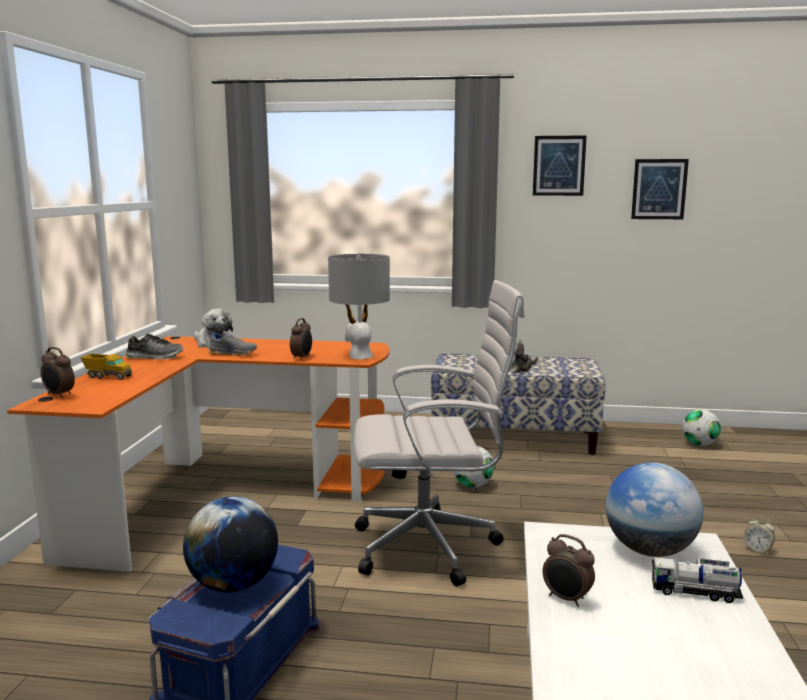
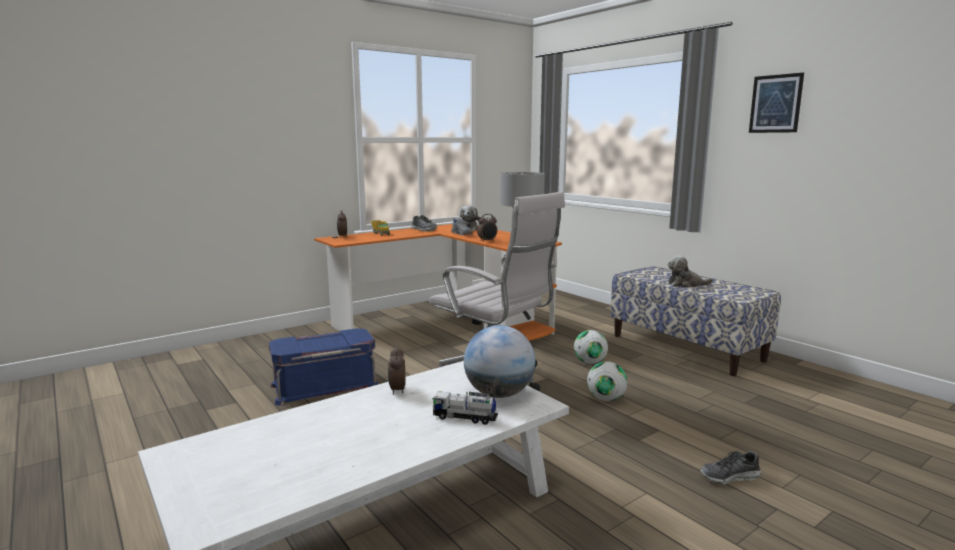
camera: 45 degrees right, 0 degrees up
globe [183,496,278,592] -> none
picture [631,159,689,219] -> none
toy truck [652,557,743,603] -> toy truck turned 45 degrees counterclockwise [433,391,498,425]
football [682,409,721,446] -> football moved to [587,361,627,401]
alarm clock [744,517,775,554] -> shoe [700,450,761,485]

